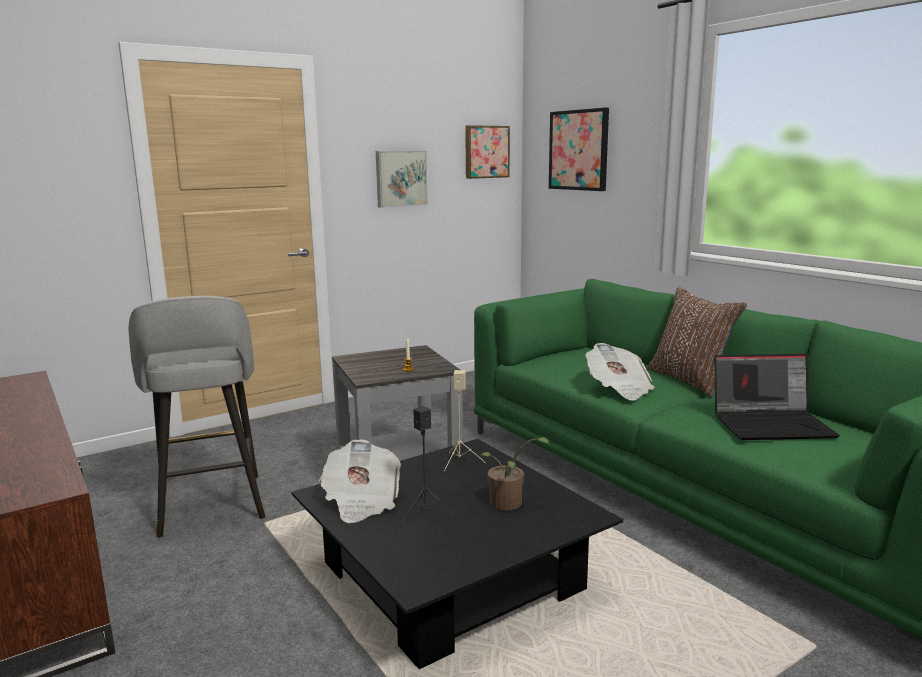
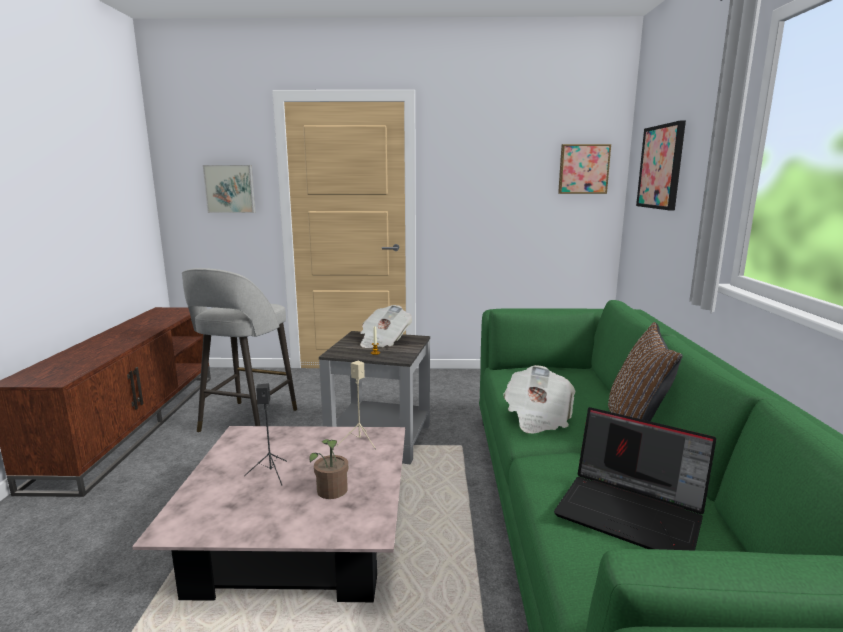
camera: 35 degrees right, 0 degrees up
black coffee table [292,439,623,669] -> pink coffee table [132,426,405,602]
newspaper [319,439,401,523] -> newspaper moved to [360,305,412,348]
picture [376,151,428,208] -> picture moved to [203,165,256,213]

